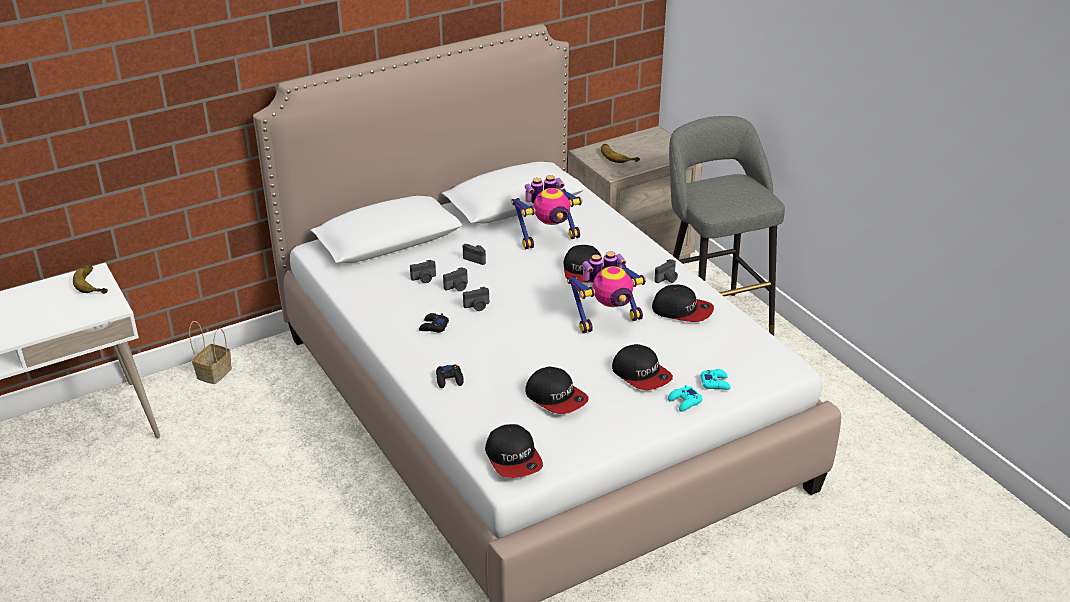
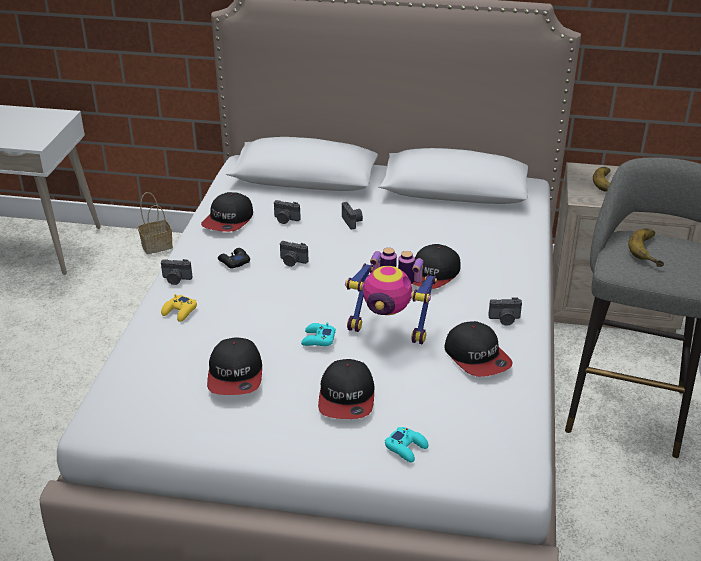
camera: 40 degrees right, 0 degrees up
banana [73,265,108,294] -> banana moved to [628,228,664,267]
black game controller [436,364,464,388] -> yellow game controller [161,294,197,322]
camera [443,267,468,291] -> camera moved to [161,259,192,285]
cap [485,424,543,478] -> cap moved to [201,192,253,232]
toy robot [511,175,583,249] -> none
turquoise game controller [668,385,702,412] -> turquoise game controller moved to [301,323,336,346]

